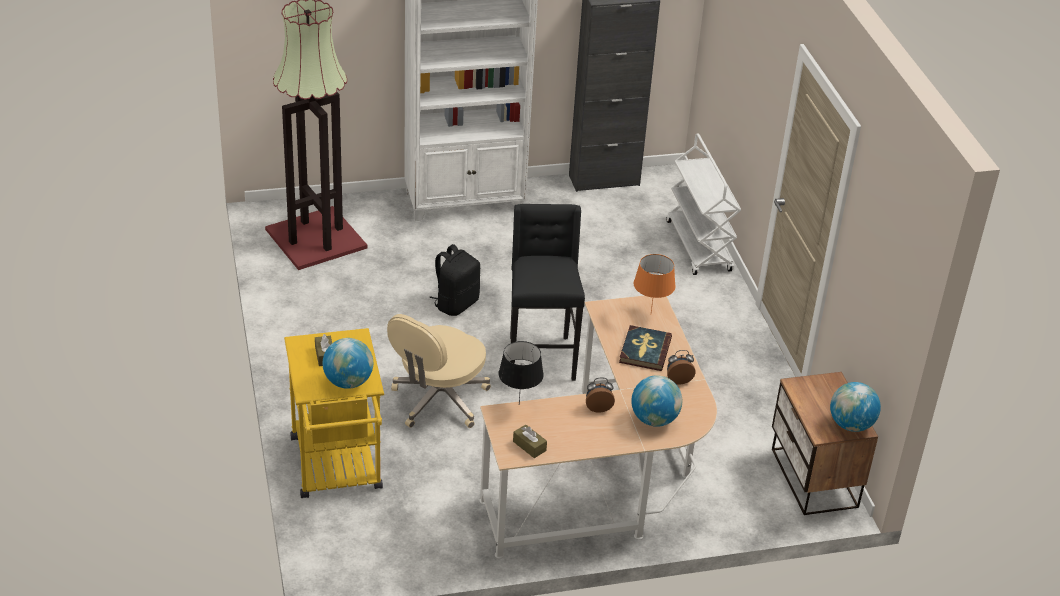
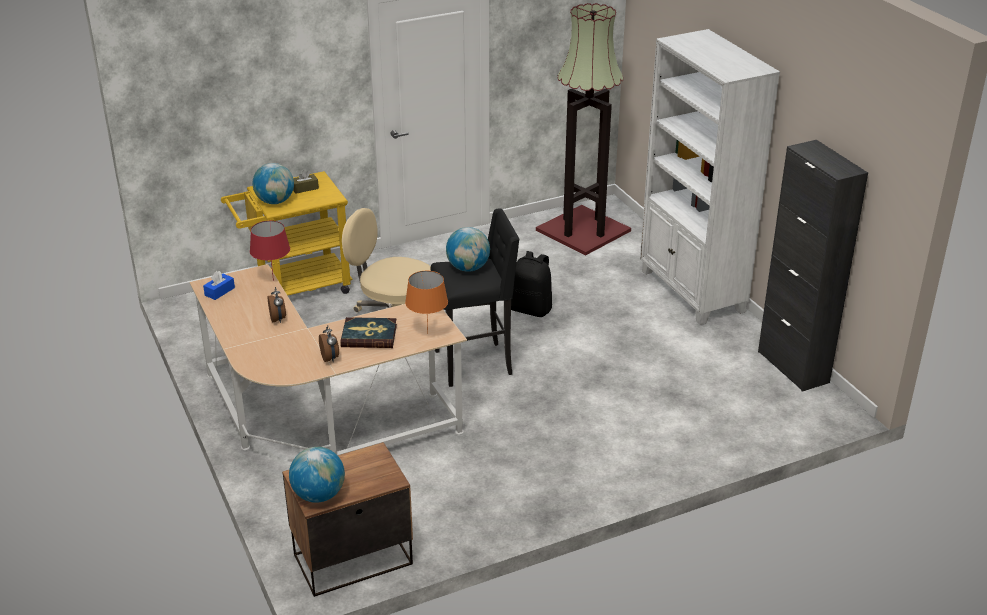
camera: 80 degrees right, 5 degrees down
black table lamp [498,341,544,404] -> red table lamp [250,221,290,281]
brown tissue box [513,424,547,458] -> blue tissue box [203,271,235,300]
globe [631,375,682,427] -> globe moved to [446,227,490,272]
white cart [666,133,741,275] -> none

